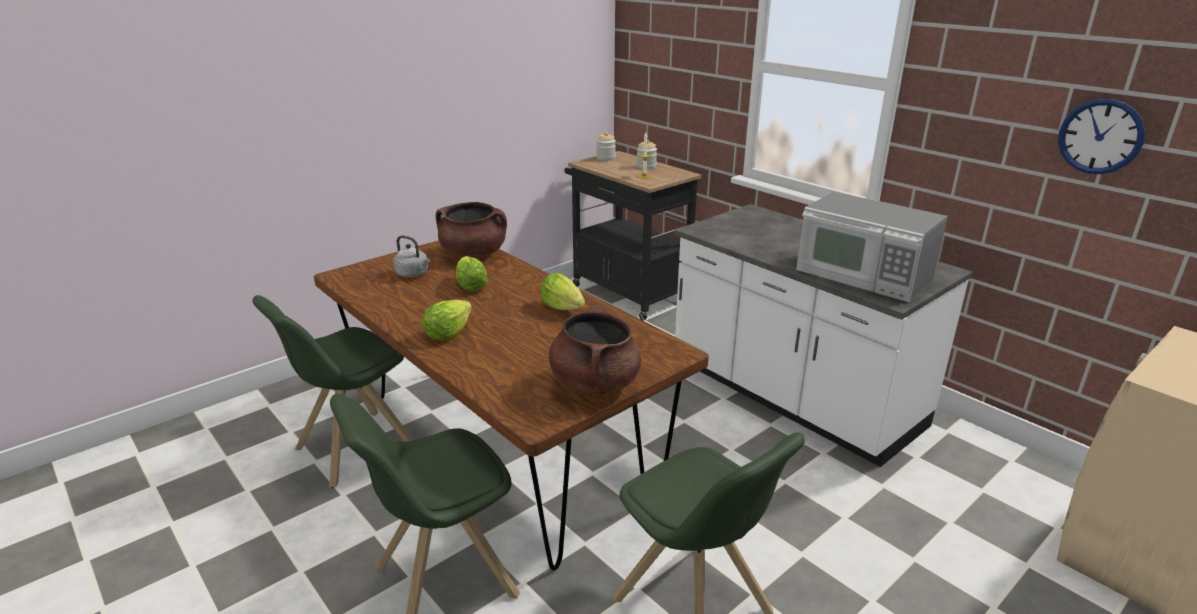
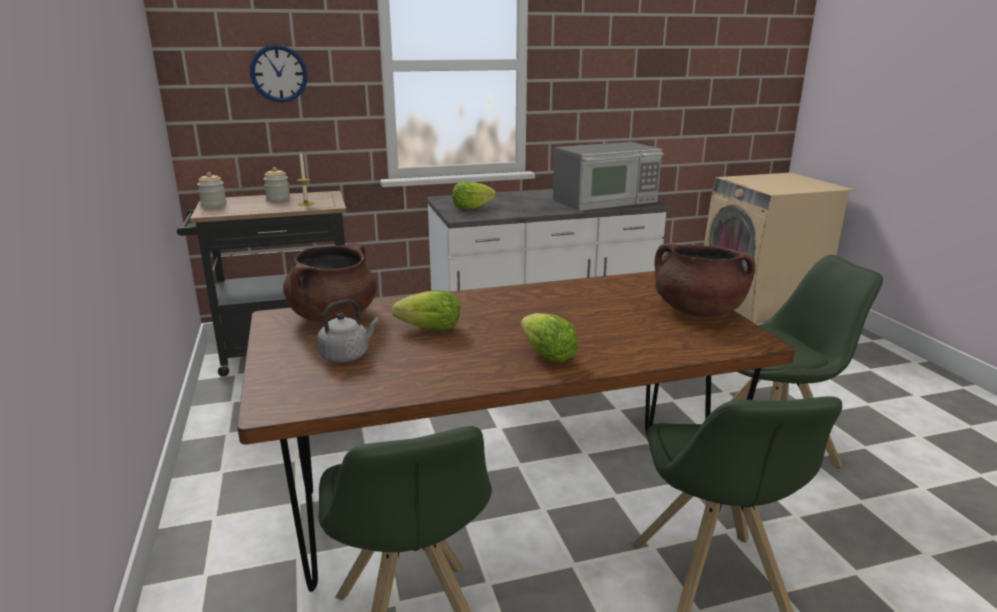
camera: 65 degrees left, 5 degrees down
lettuce [541,273,585,310] -> lettuce moved to [452,181,496,209]
wall clock [1058,99,1145,174] -> wall clock moved to [250,45,308,103]

